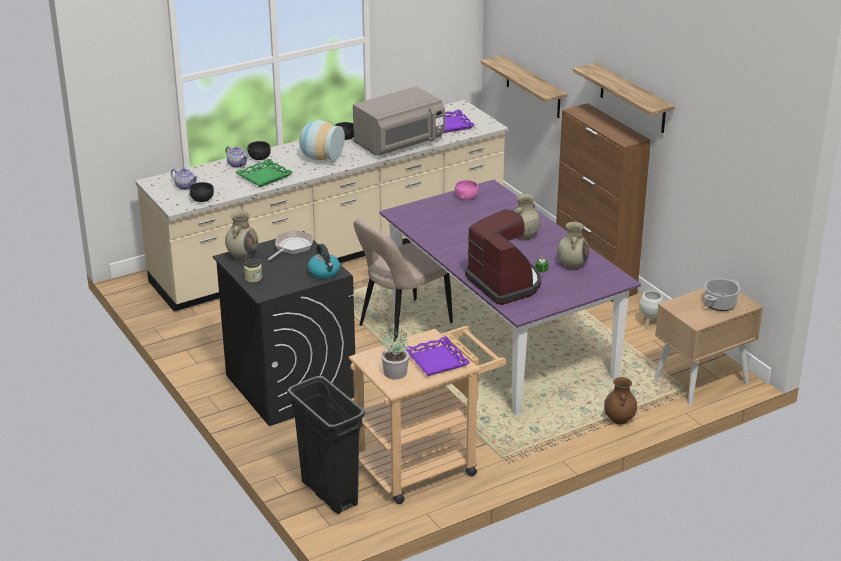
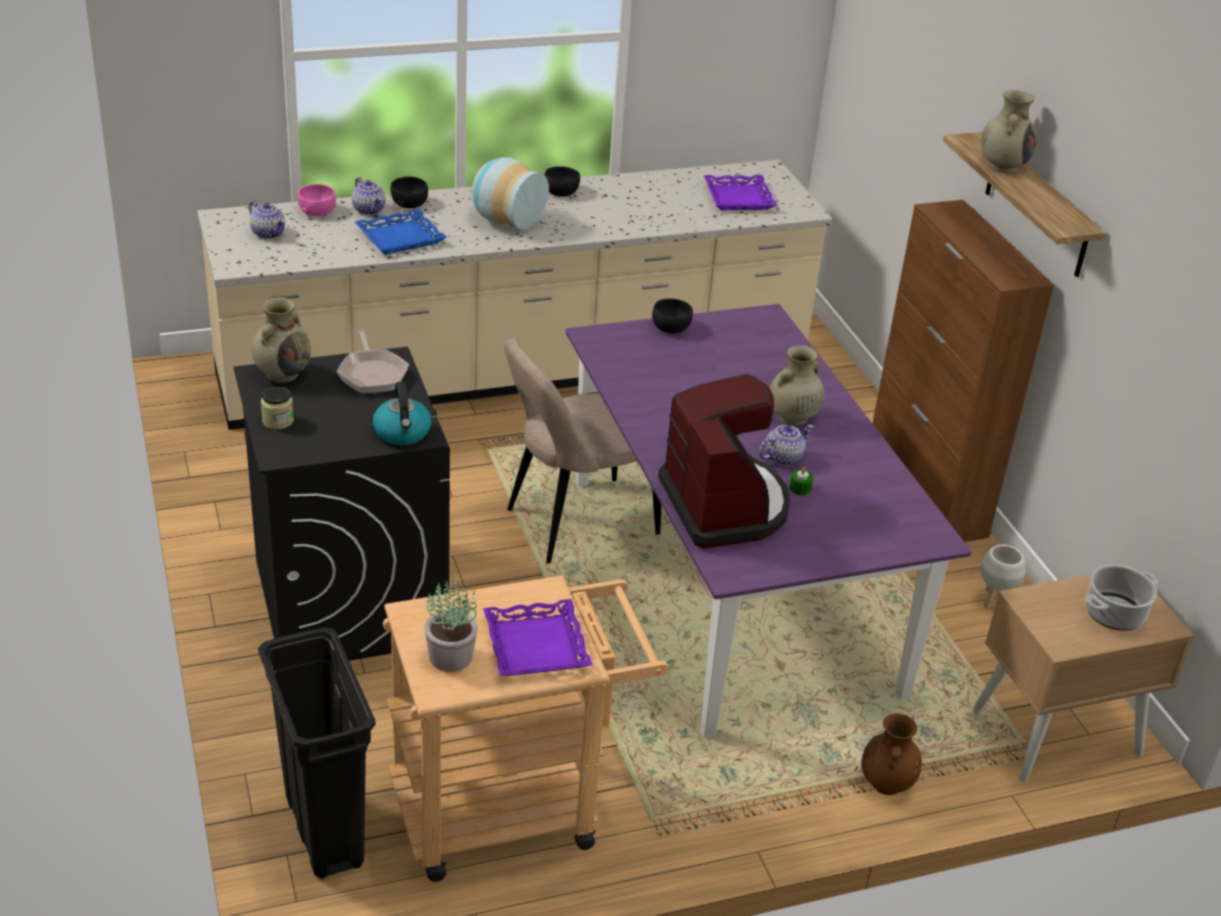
camera: 10 degrees right, 5 degrees up
black bowl [190,182,214,202] -> black bowl moved to [652,299,693,334]
green tray [235,159,293,187] -> blue tray [355,209,447,255]
frying pan [267,230,313,260] -> frying pan turned 120 degrees clockwise [337,329,409,393]
grey microwave [353,86,445,156] -> none
pink bowl [455,180,479,200] -> pink bowl moved to [297,184,336,216]
shelf [481,55,568,118] -> none
beige vase [557,222,589,269] -> beige vase moved to [981,90,1036,173]
none -> teapot [758,425,814,466]

